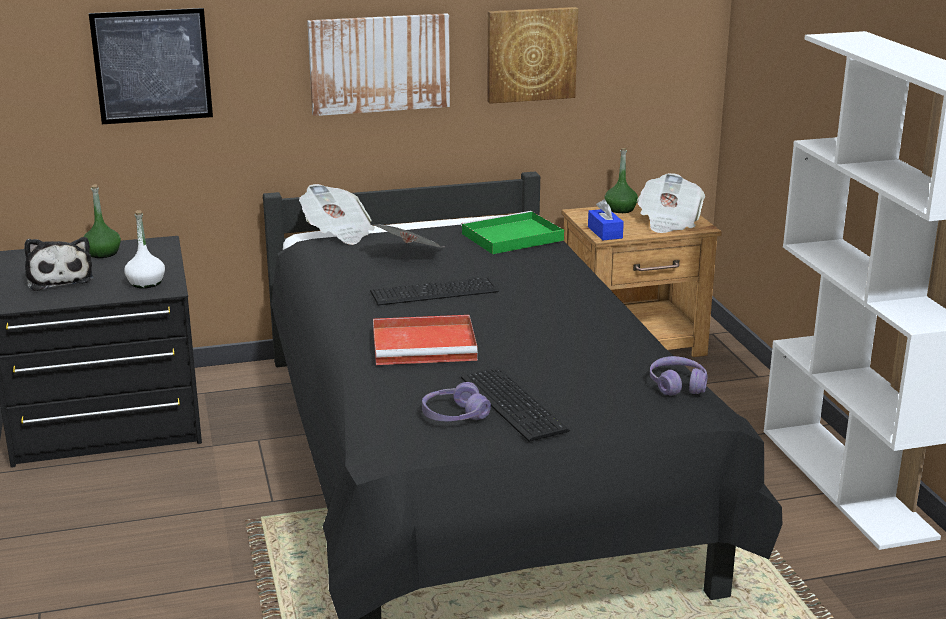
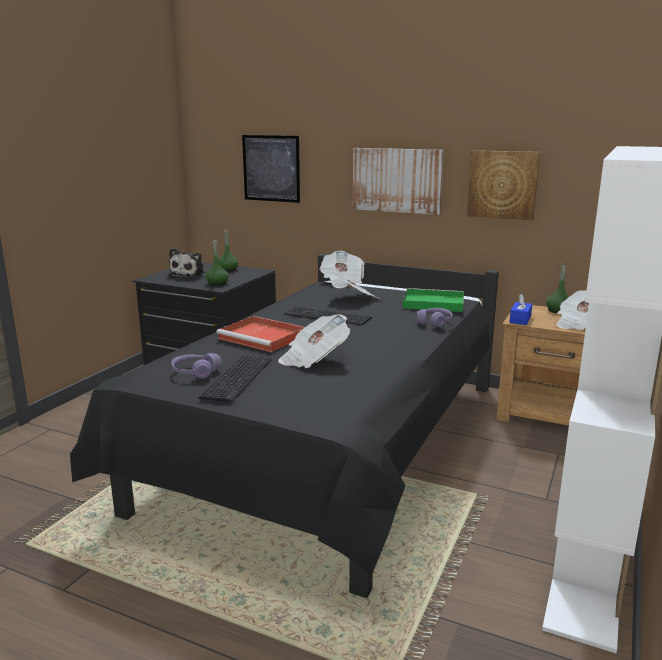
camera: 40 degrees right, 5 degrees down
white bottle [124,210,165,288] -> green bottle [205,240,229,286]
purple headphones [650,356,707,396] -> purple headphones moved to [417,308,453,327]
none -> newspaper [278,314,350,368]

